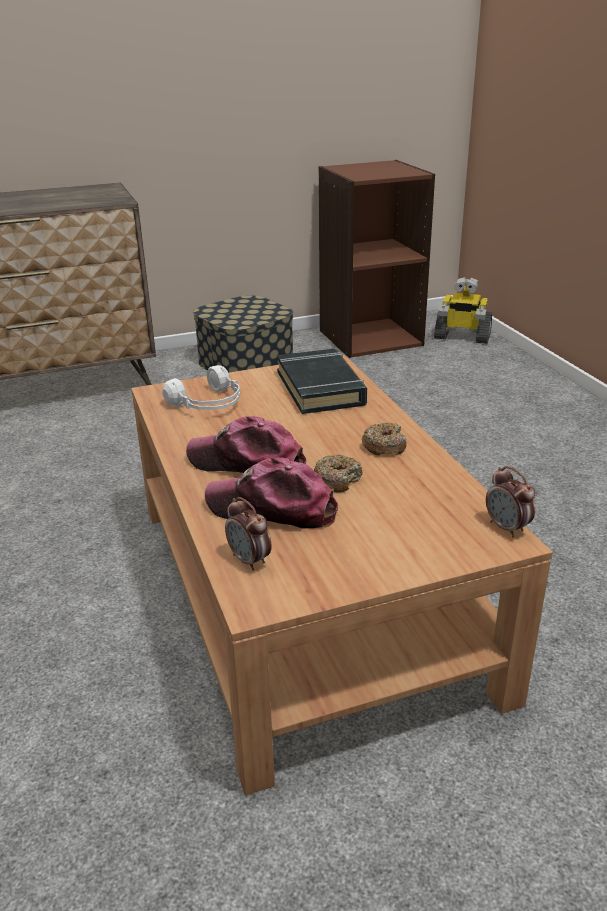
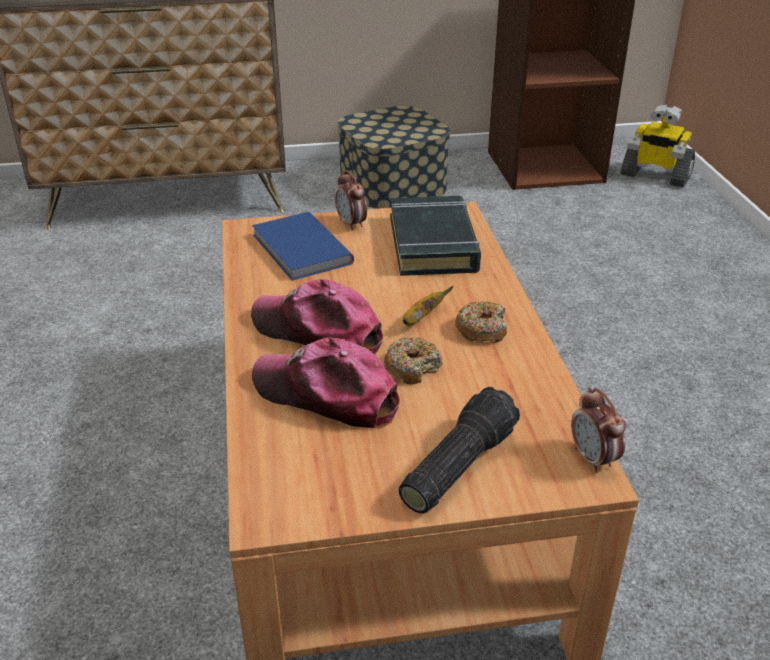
camera: 10 degrees right, 5 degrees up
white headphones [162,365,240,410] -> blue book [252,212,354,281]
alarm clock [225,497,272,571] -> alarm clock moved to [335,170,367,231]
none -> flashlight [398,387,520,514]
none -> banana [403,286,453,326]

